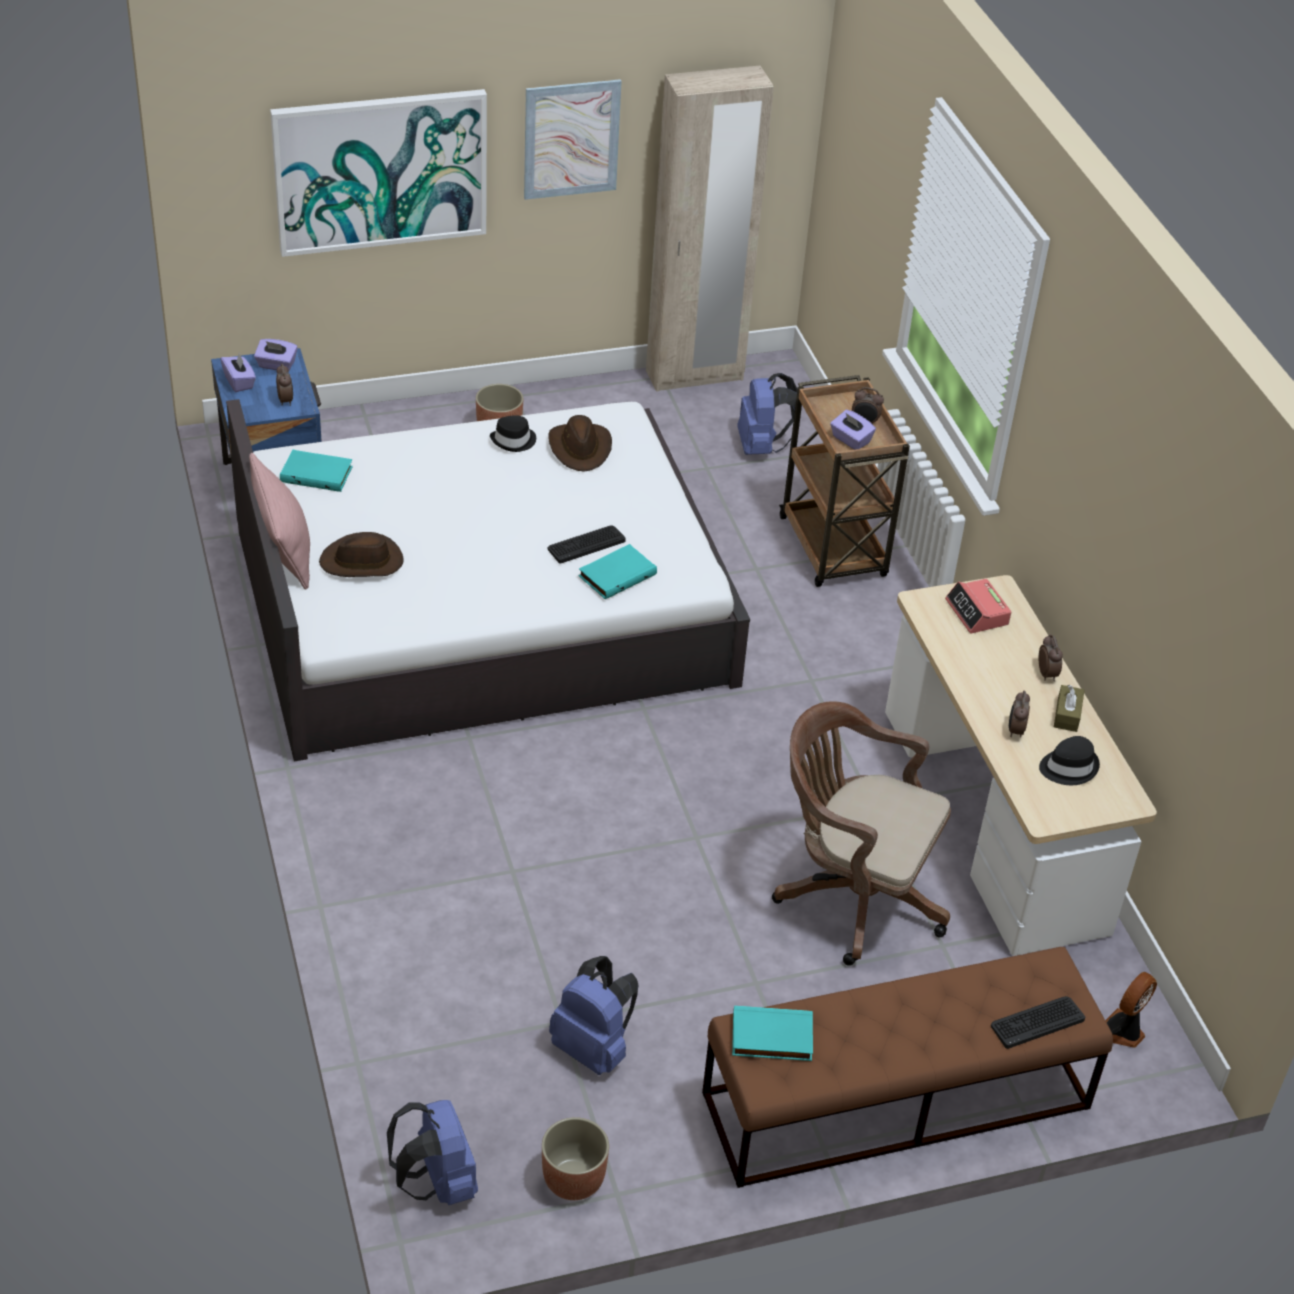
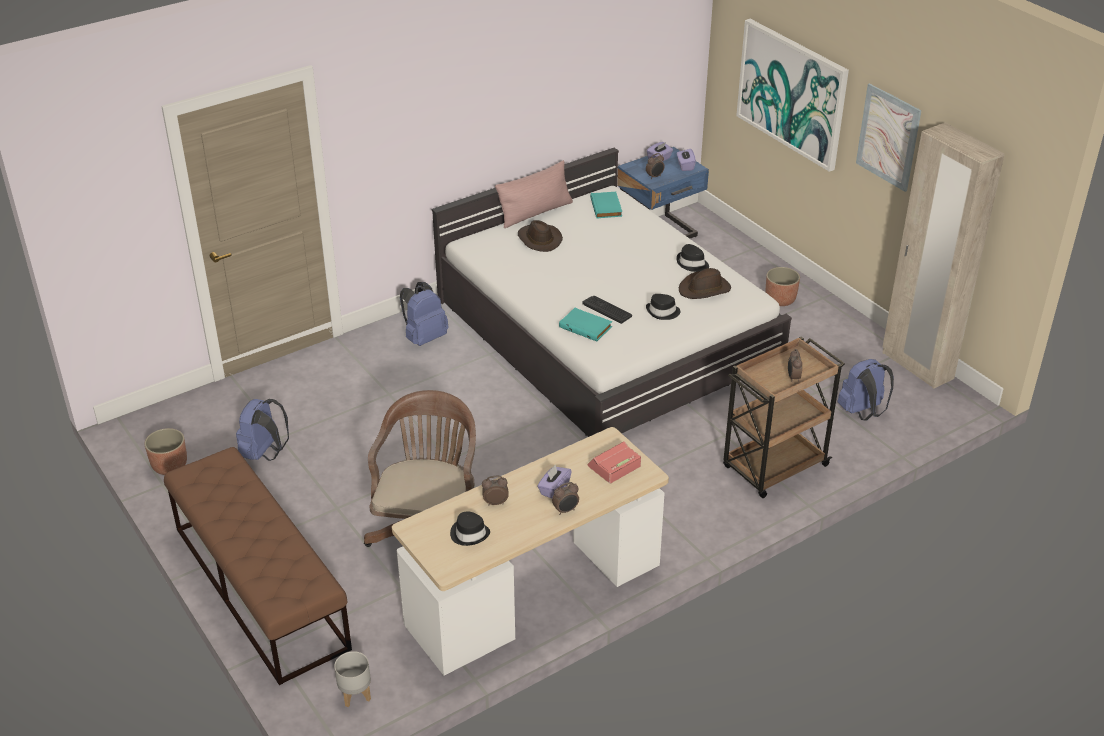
camera: 75 degrees right, 5 degrees down
blue backpack [387,1100,478,1205] -> blue backpack moved to [400,282,448,346]
turquoise book [732,1006,813,1061] -> none
purple tissue box [830,410,876,450] -> purple tissue box moved to [537,465,572,499]
keyboard [991,996,1085,1049] -> none
brown tissue box [1054,685,1084,732] -> none
fan [1105,972,1157,1048] -> grey planter [334,651,371,707]
none -> black hat [646,294,681,320]

